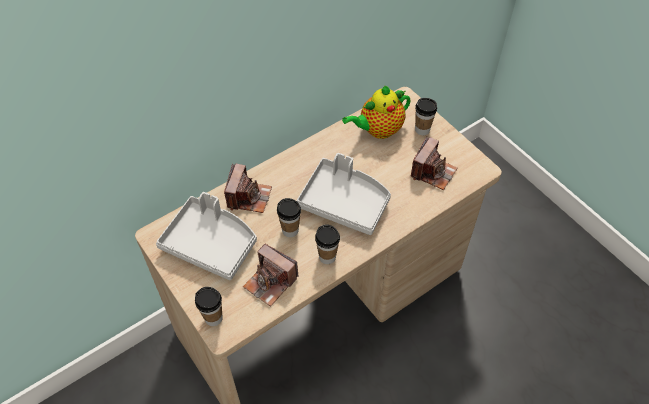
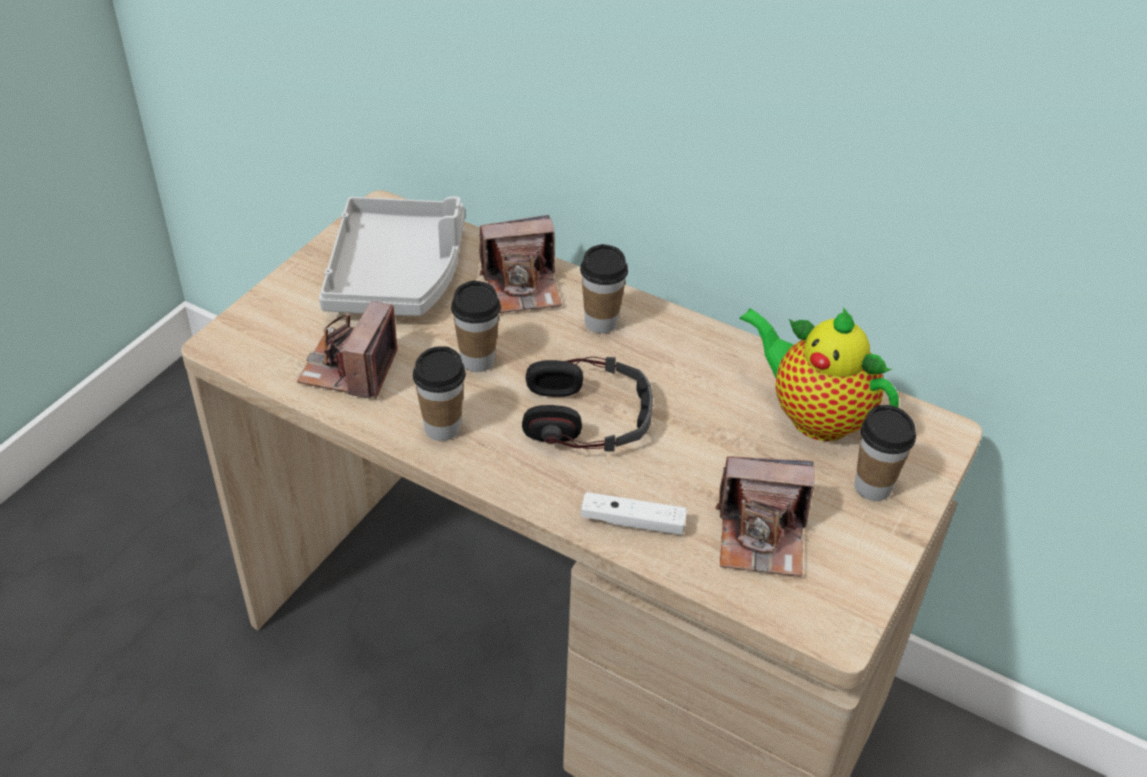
camera: 65 degrees right, 10 degrees down
cup [195,287,223,326] -> cup moved to [580,244,628,334]
grey tray [296,153,391,235] -> headphones [522,357,653,452]
none -> white game controller [581,492,687,535]

